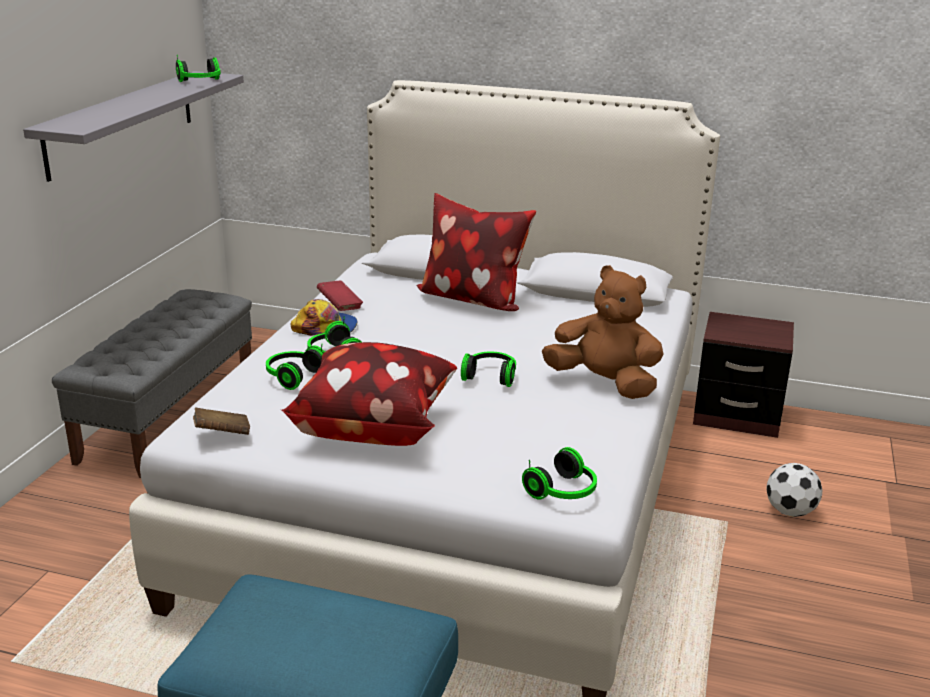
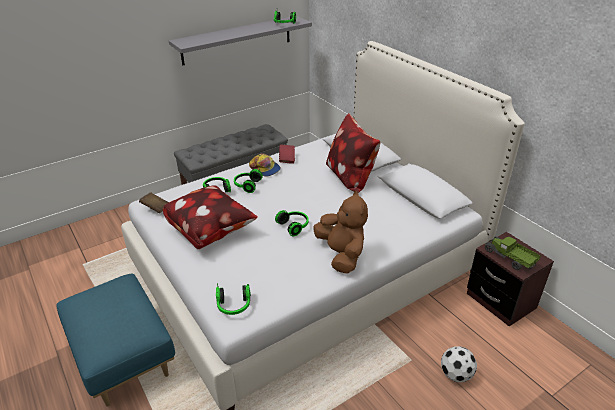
camera: 40 degrees right, 10 degrees up
none -> toy truck [485,237,541,270]

